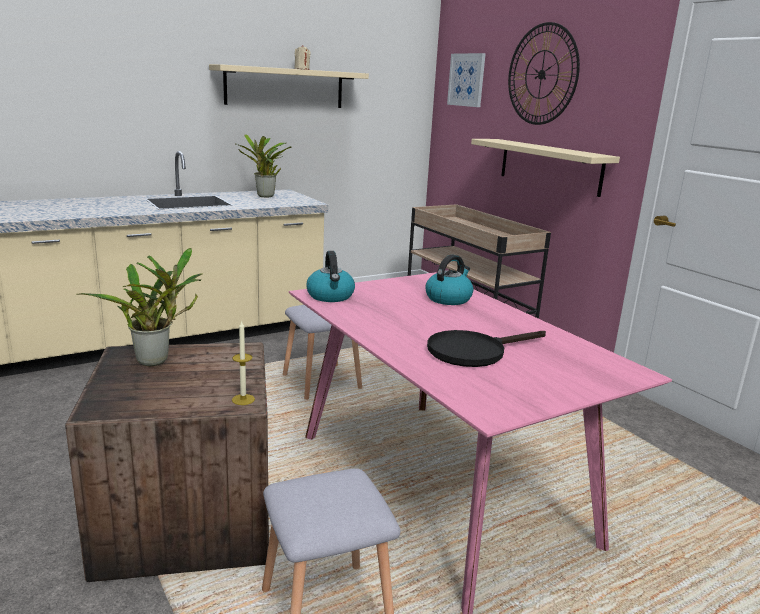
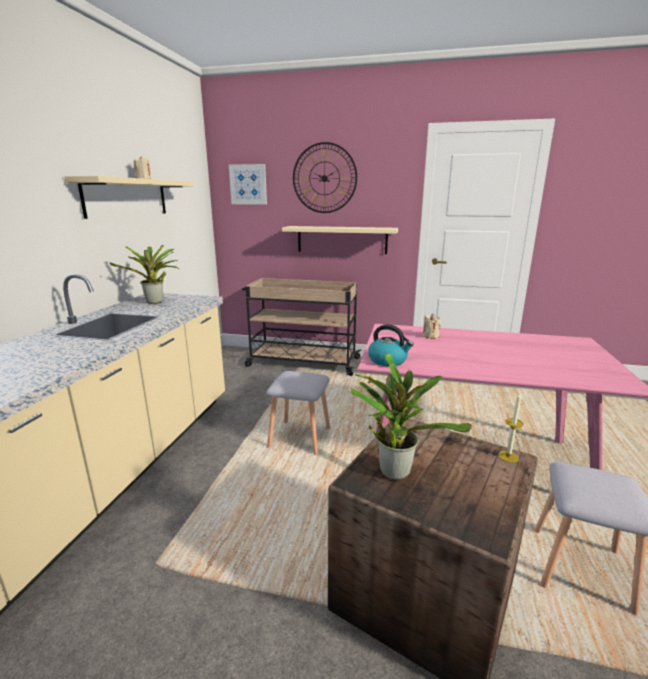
camera: 45 degrees left, 0 degrees up
kettle [425,254,473,305] -> beige candle [422,314,441,339]
black frying pan [427,330,546,367] -> none

